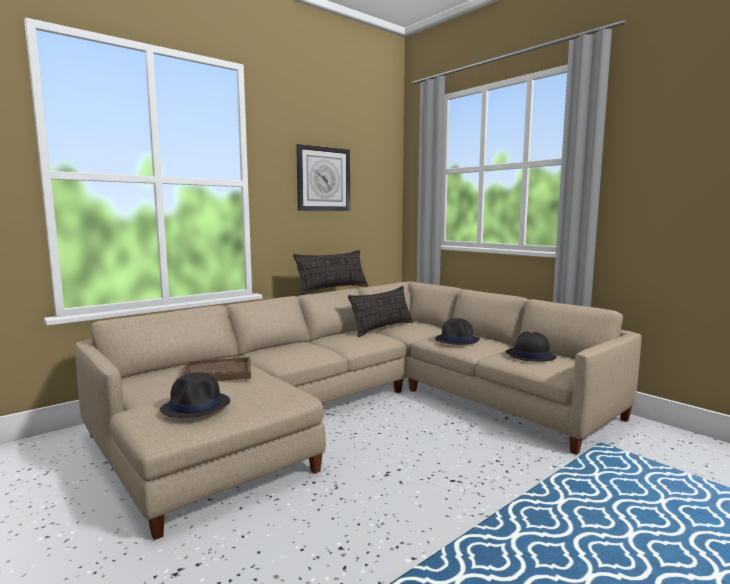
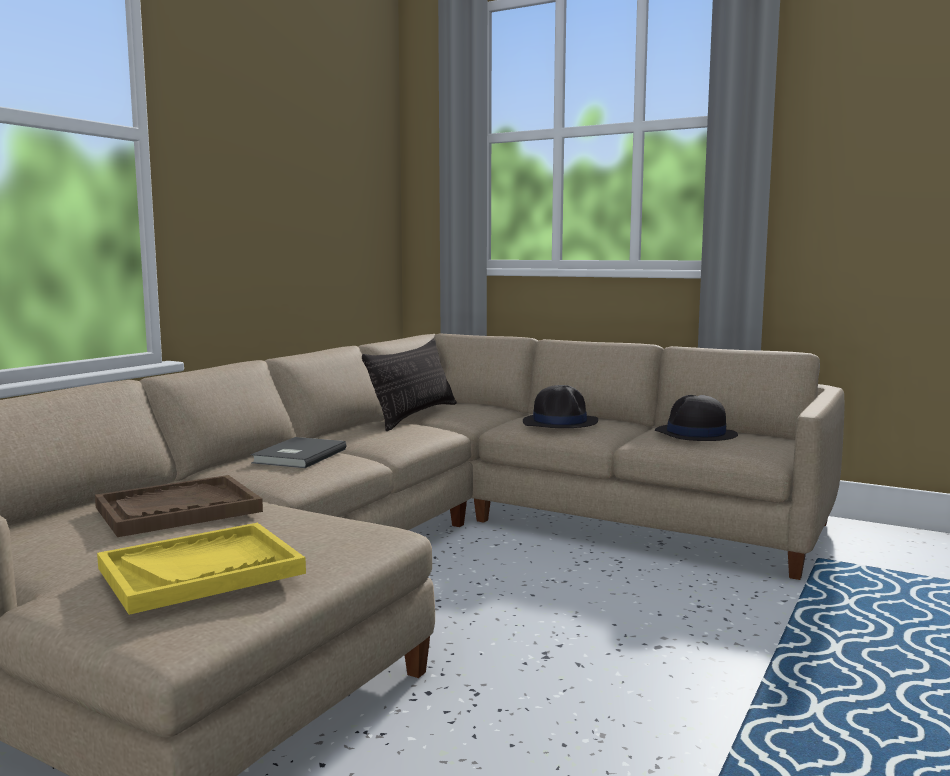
camera: 20 degrees left, 0 degrees up
black hat [160,372,230,418] -> yellow tray [97,523,306,615]
pillow [293,250,369,295] -> none
wall clock [296,144,350,211] -> none
none -> grey book [251,437,347,468]

